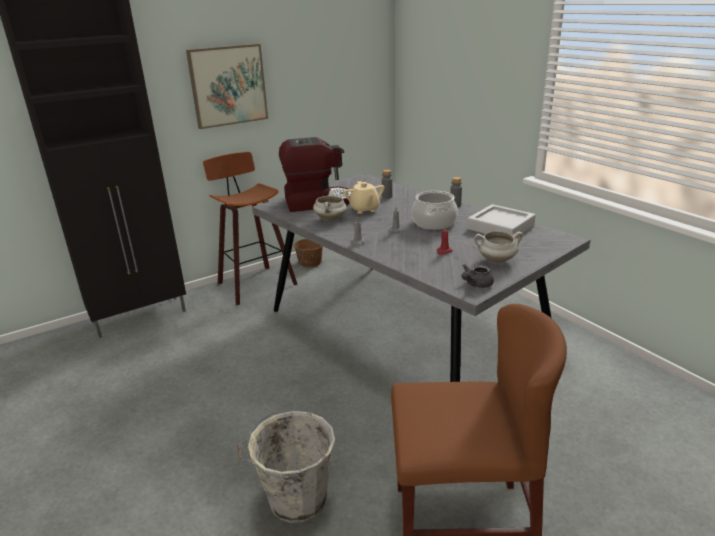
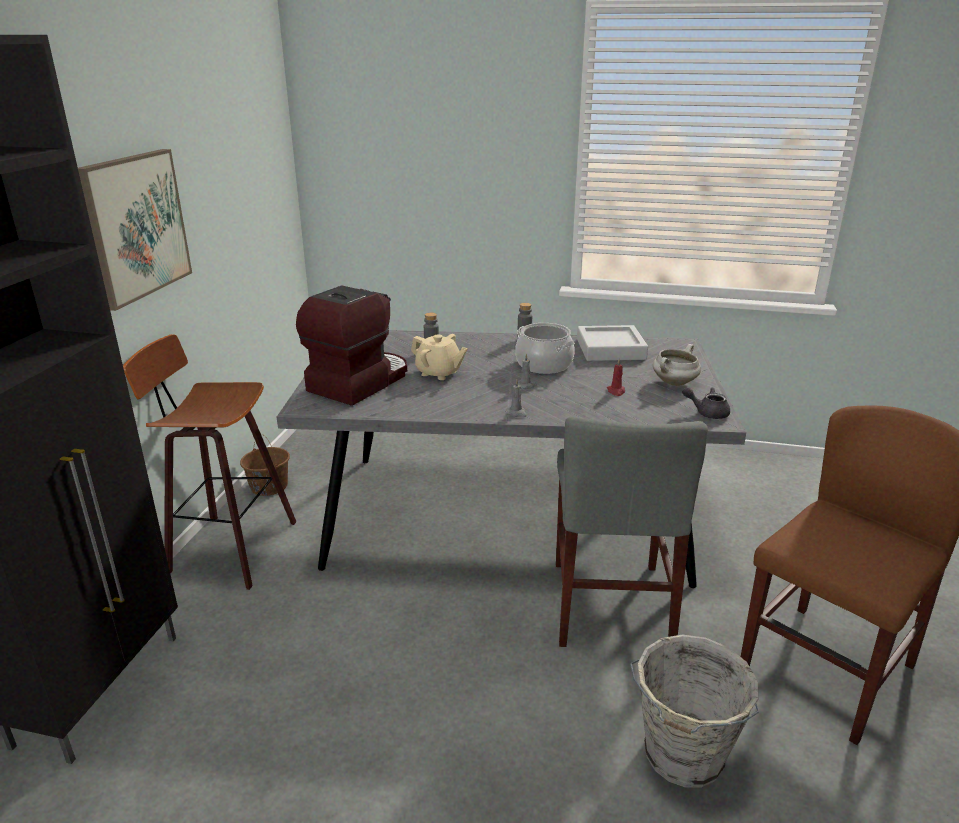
camera: 45 degrees left, 0 degrees up
white cooking pot [313,190,347,221] -> none
grey teapot [462,264,494,288] -> grey teapot turned 105 degrees clockwise [682,387,730,419]
none -> grey chair [556,417,708,647]

